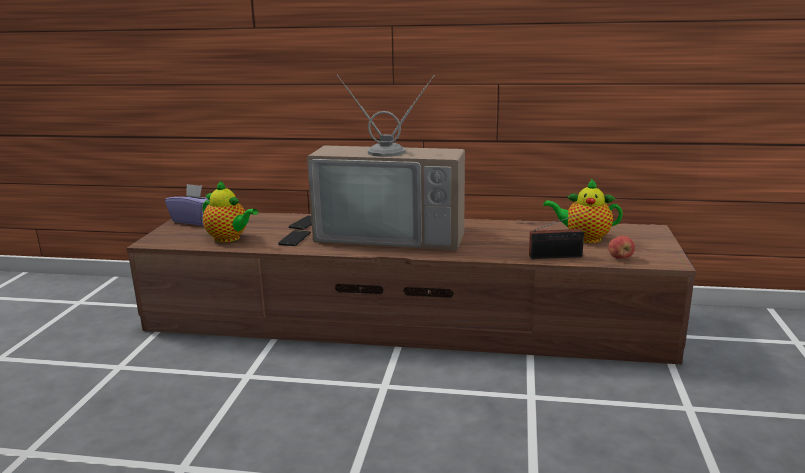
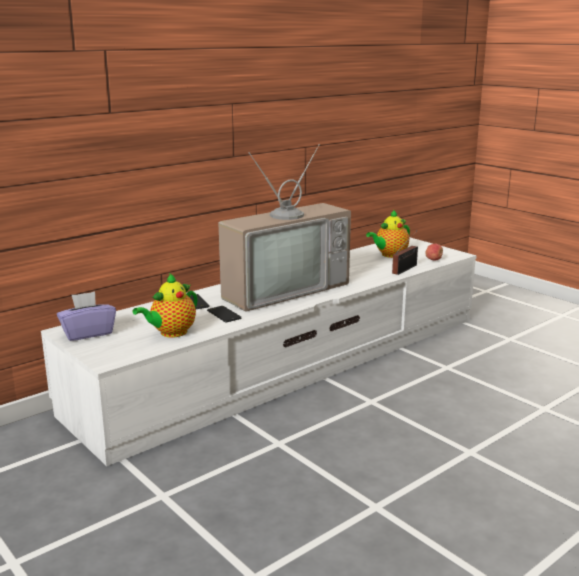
camera: 50 degrees left, 0 degrees up
brown tv stand [126,213,696,364] -> white tv stand [41,237,477,466]
teapot [202,181,258,242] -> teapot turned 150 degrees clockwise [132,273,197,338]

